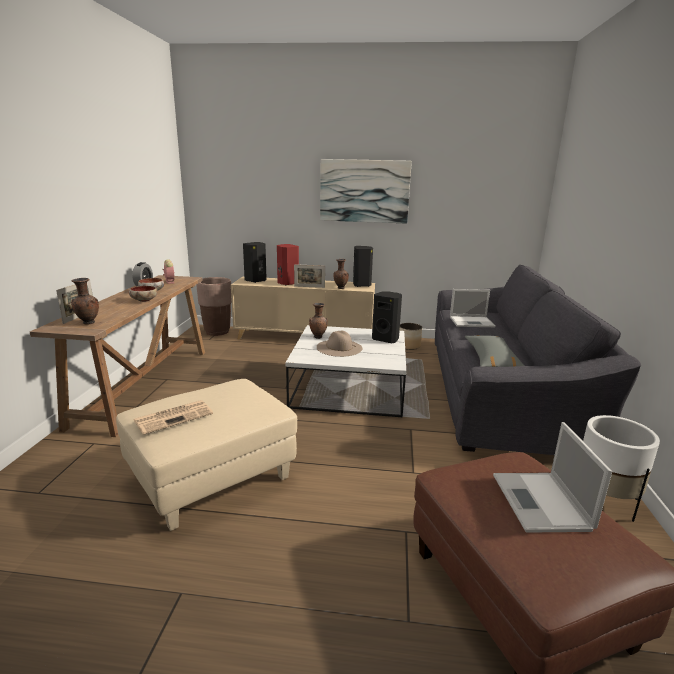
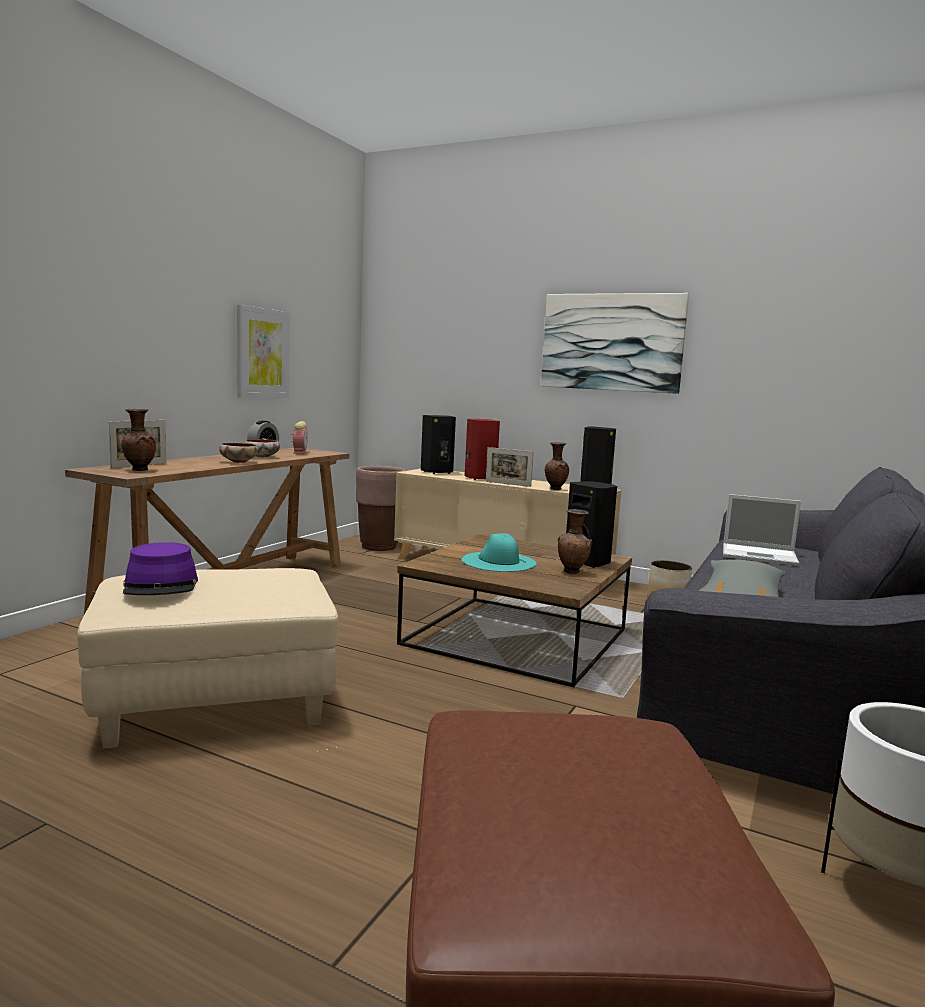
camera: 20 degrees right, 10 degrees down
newspaper [134,400,213,435] -> purple hat [123,542,198,595]
white coffee table [286,325,406,417] -> brown coffee table [397,534,632,687]
brown vase [309,303,328,339] -> brown vase moved to [558,509,592,574]
beige hat [317,331,362,357] -> turquoise hat [461,533,537,572]
laptop [493,422,612,533] -> none
none -> picture [237,305,290,398]

